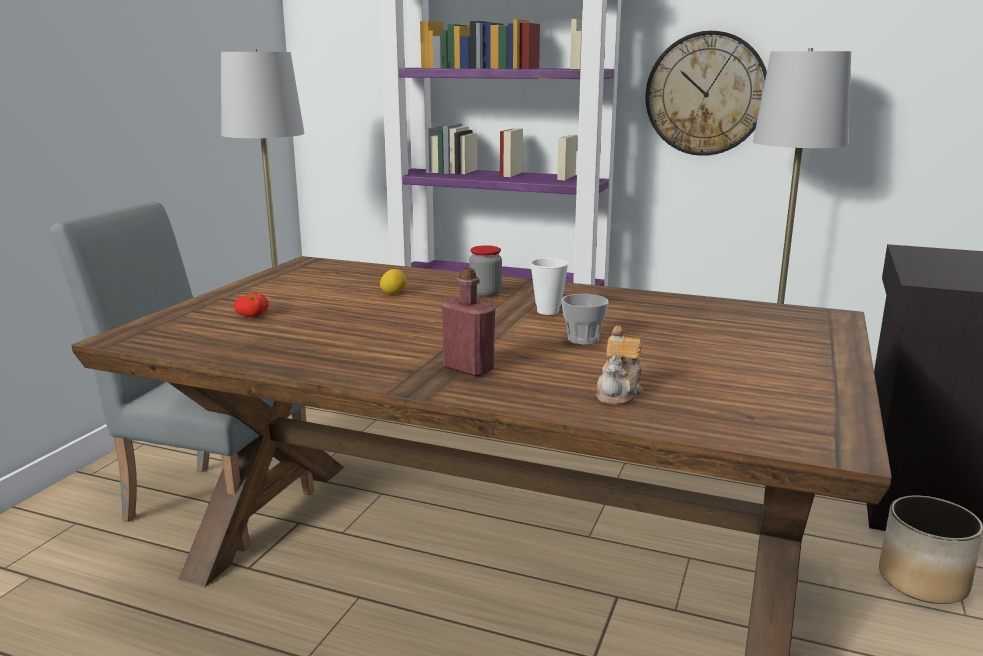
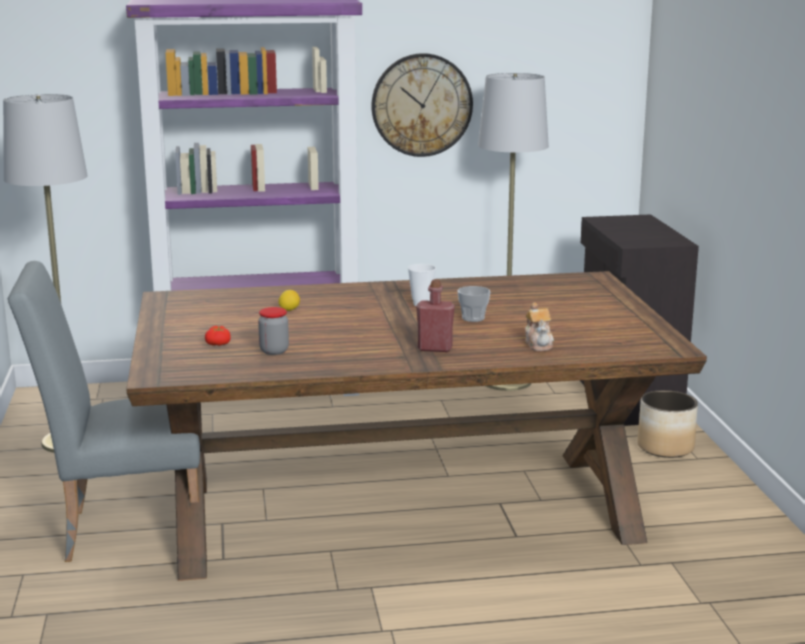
camera: 30 degrees left, 0 degrees up
jar [469,245,502,297] -> jar moved to [258,307,289,355]

